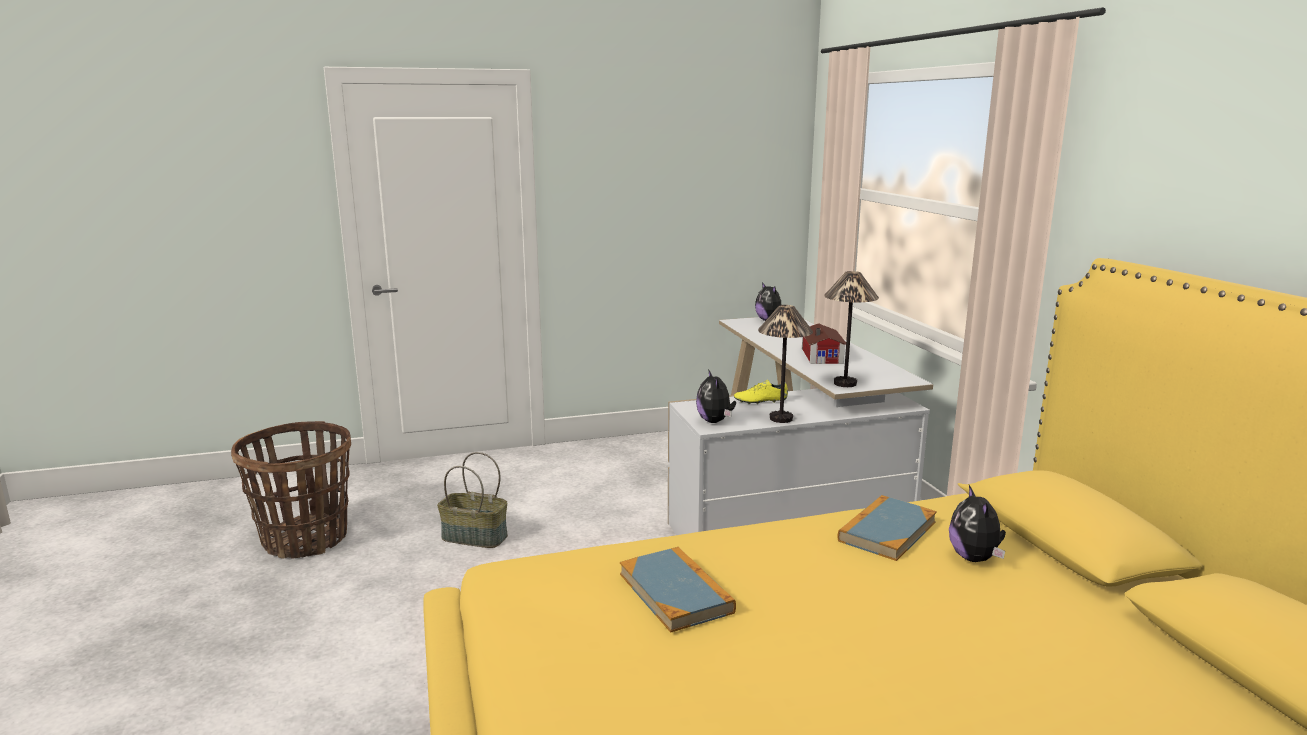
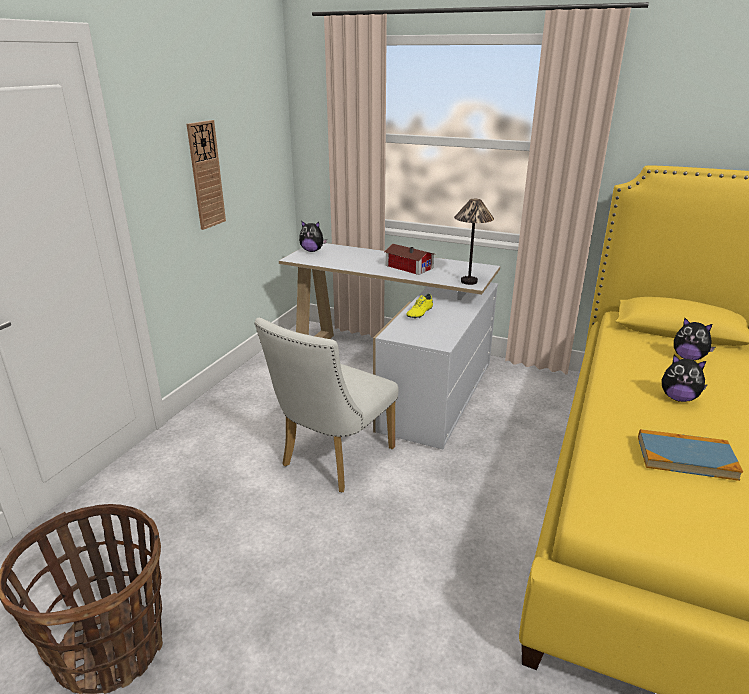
camera: 50 degrees left, 10 degrees up
basket [437,452,508,548] -> none
plush toy [696,369,736,423] -> plush toy moved to [662,355,708,402]
table lamp [758,305,813,423] -> none
book [837,495,937,561] -> none
none -> wall clock [187,120,226,230]
none -> white chair [255,318,399,492]

